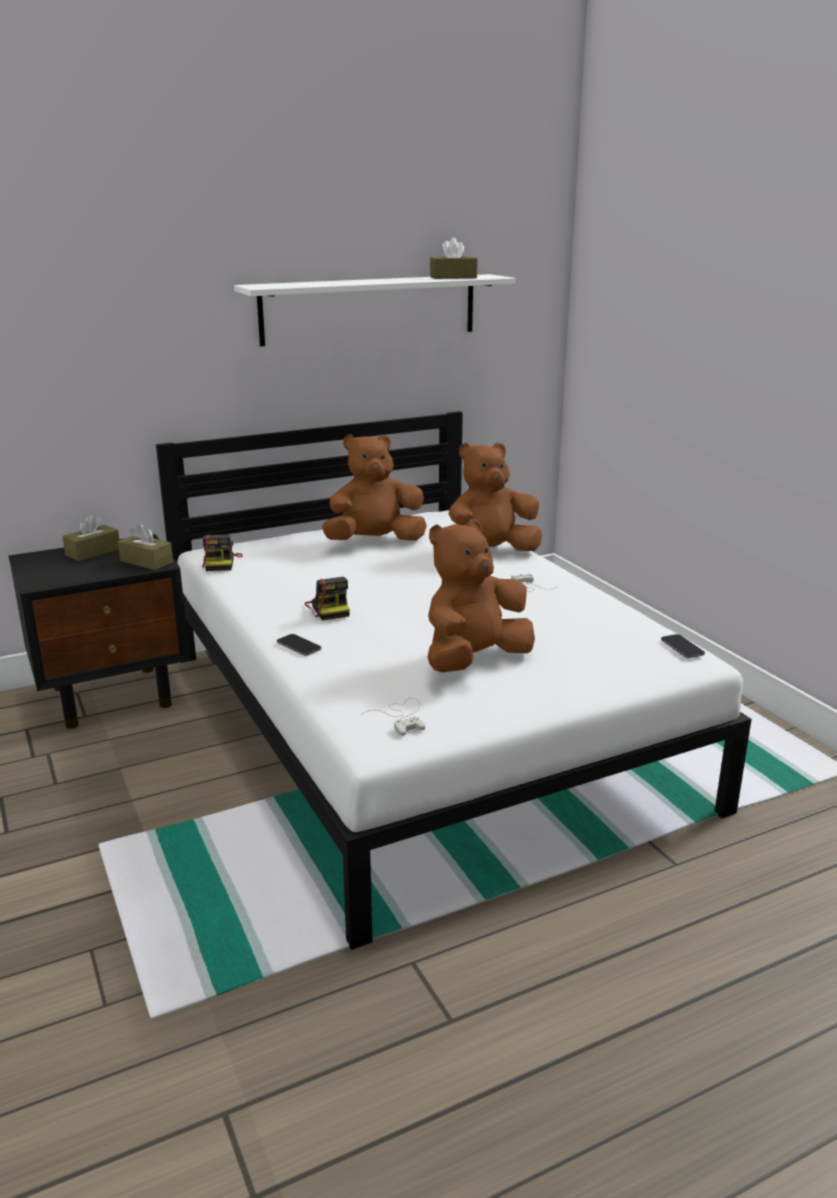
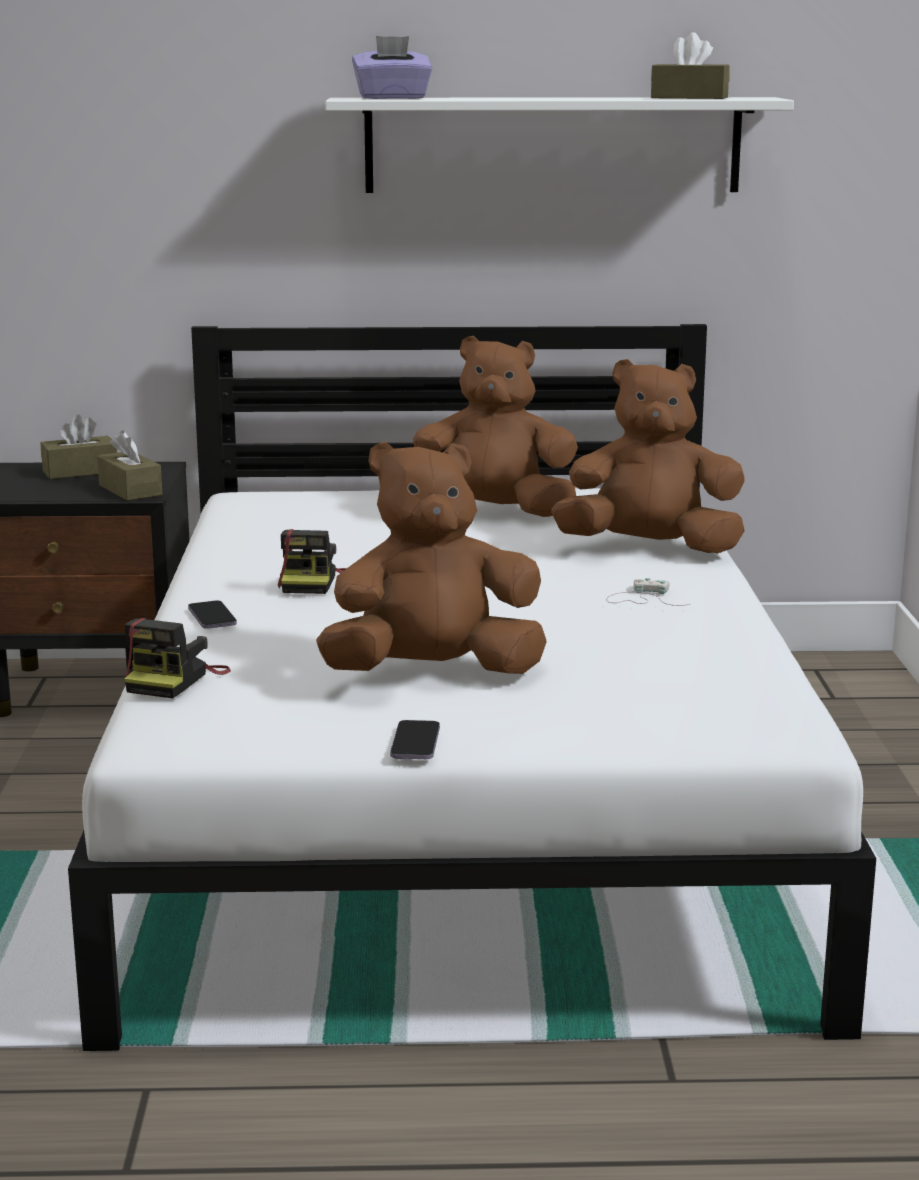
camera: 25 degrees right, 5 degrees down
camera [202,534,243,571] -> camera moved to [125,618,231,698]
white game controller [361,698,425,736] -> none
phone [661,634,705,658] -> phone moved to [390,720,440,759]
none -> purple tissue box [352,36,432,99]

